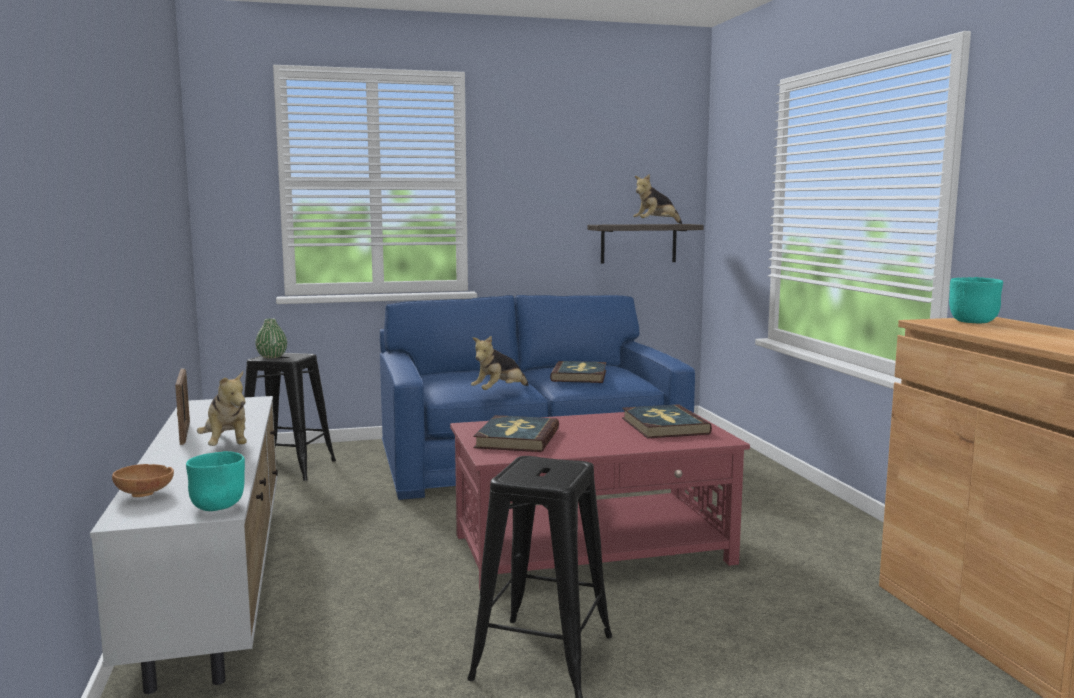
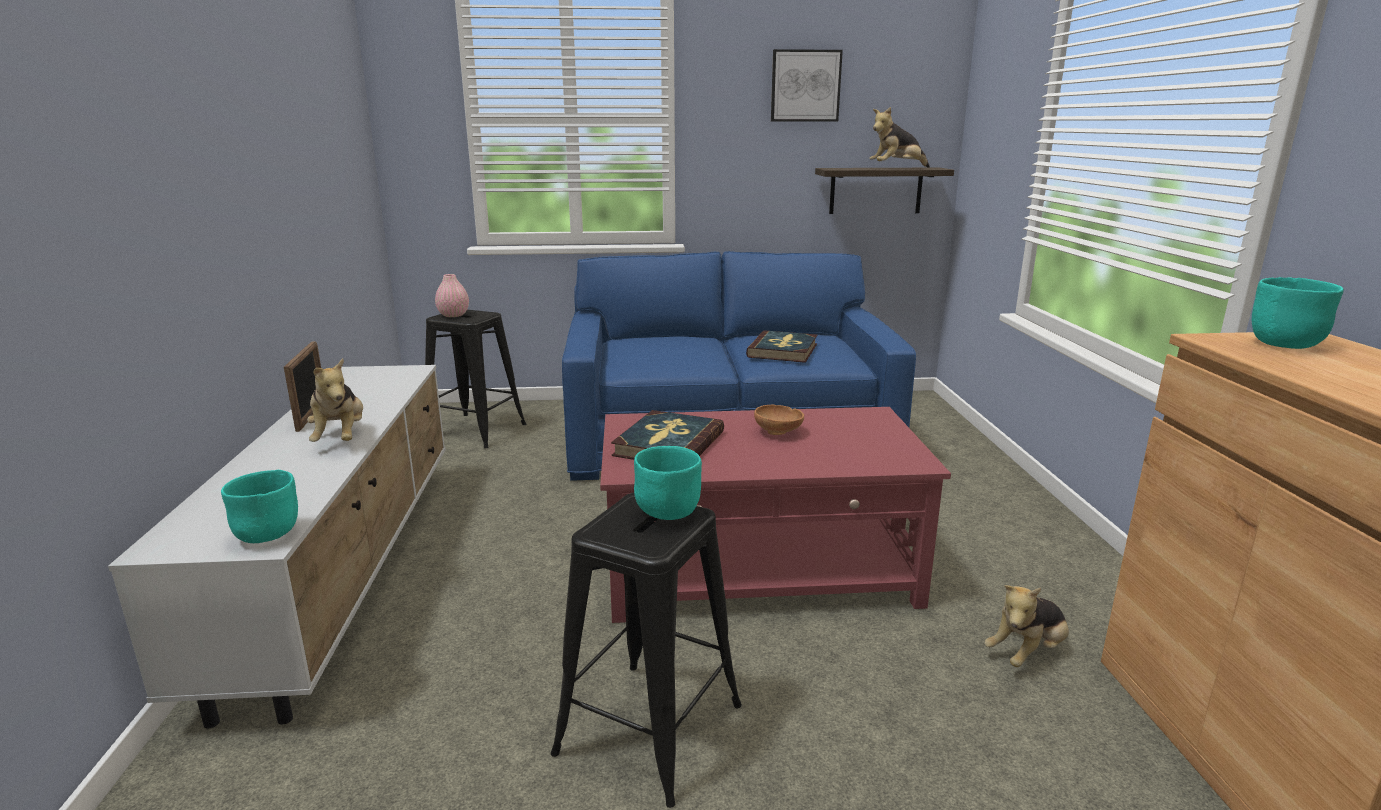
camera: 10 degrees right, 10 degrees up
brown bowl [112,464,174,497] -> brown bowl moved to [754,405,804,435]
green vase [255,318,287,358] -> pink vase [435,274,469,317]
plush toy [471,336,529,390] -> plush toy moved to [984,585,1069,667]
book [622,404,712,438] -> none
none -> turquoise bowl [634,446,702,520]
none -> picture [771,49,843,121]

